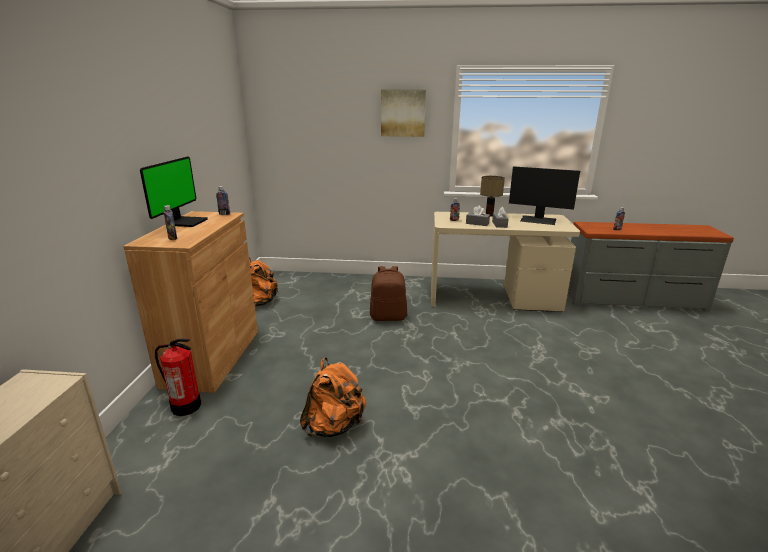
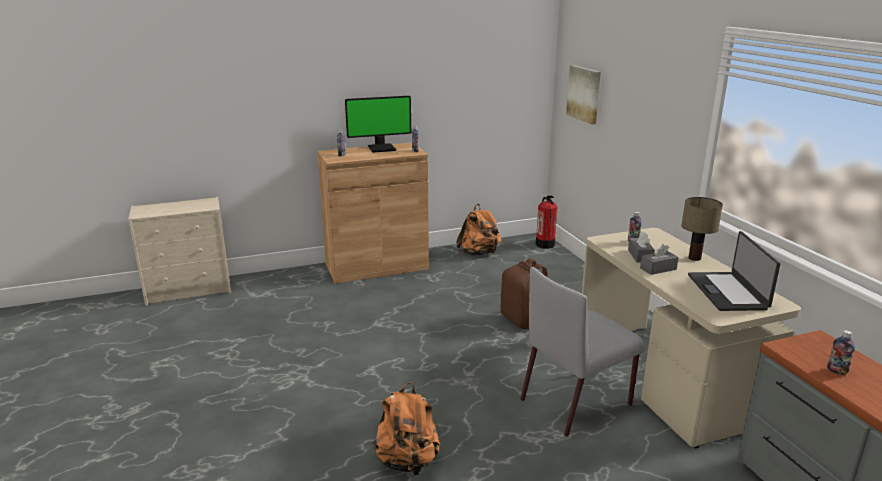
camera: 65 degrees right, 0 degrees up
fire extinguisher [155,338,201,416] -> fire extinguisher moved to [536,196,557,249]
orange backpack [300,357,366,437] -> orange backpack moved to [372,382,440,476]
picture [381,89,426,137] -> picture moved to [566,65,601,124]
monitor [509,166,580,225] -> laptop [688,231,781,311]
none -> grey chair [520,267,645,437]

